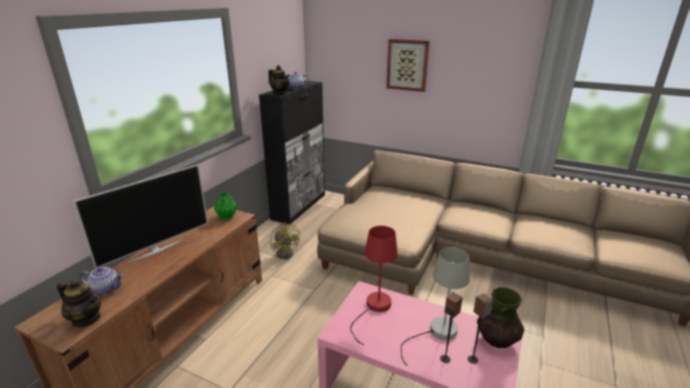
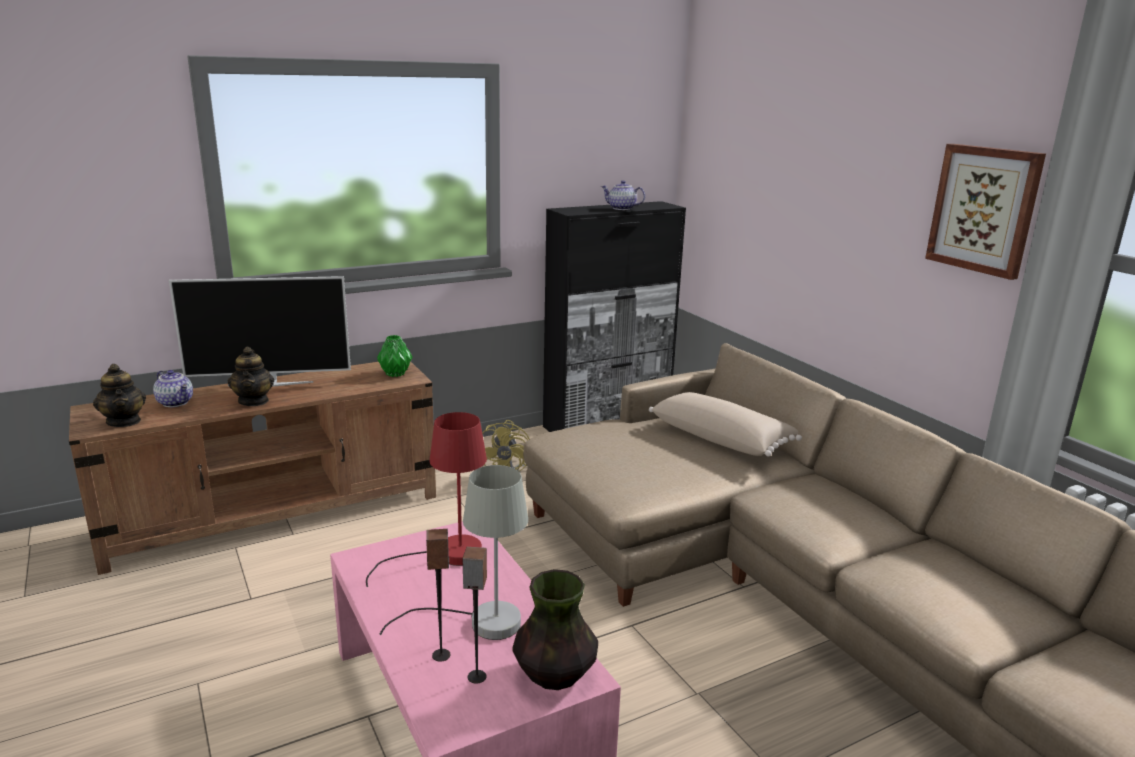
camera: 35 degrees right, 5 degrees down
teapot [268,65,290,95] -> teapot moved to [228,347,274,406]
picture [386,39,430,92] -> picture moved to [925,144,1046,280]
none -> beige pillow [649,392,802,456]

